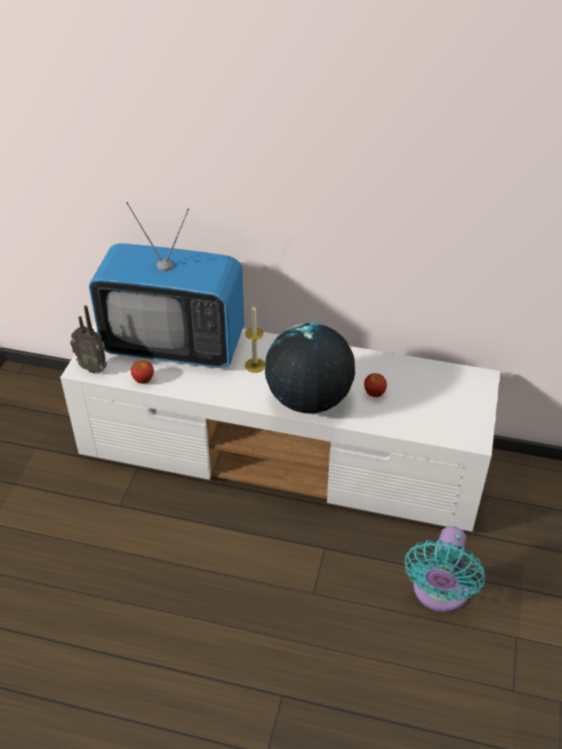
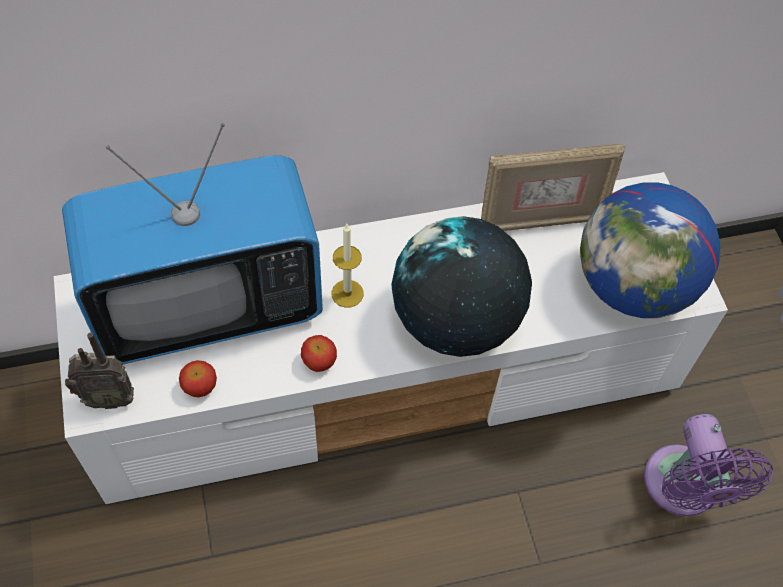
camera: 30 degrees left, 15 degrees up
apple [364,373,387,397] -> apple moved to [301,335,337,372]
turquoise fan [405,526,485,612] -> purple fan [644,414,773,516]
none -> picture frame [481,144,626,231]
none -> globe [580,182,720,318]

